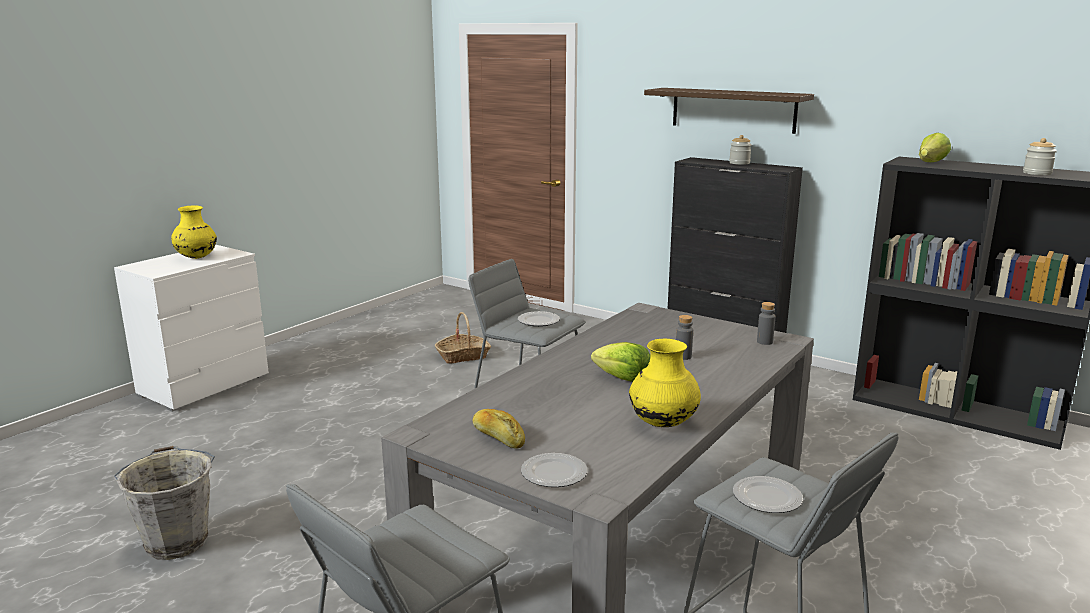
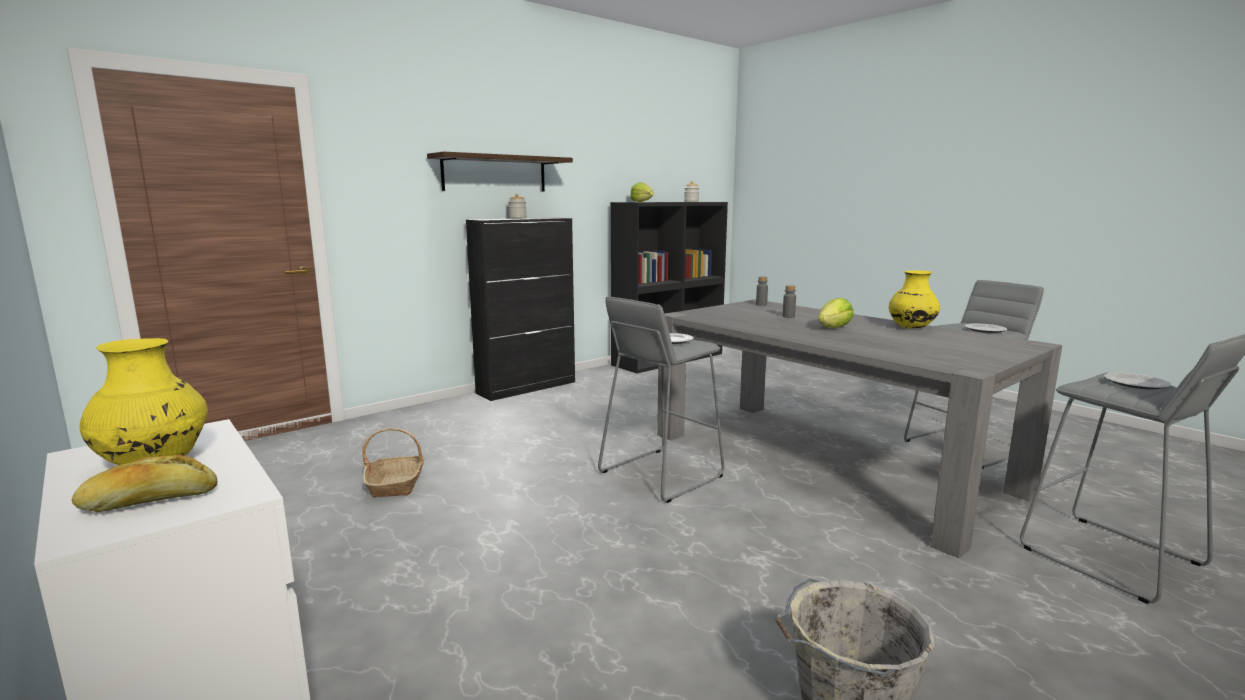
camera: 75 degrees left, 5 degrees down
bread [473,409,525,449] -> bread moved to [72,455,217,512]
plate [521,453,587,487] -> plate moved to [1104,373,1171,390]

